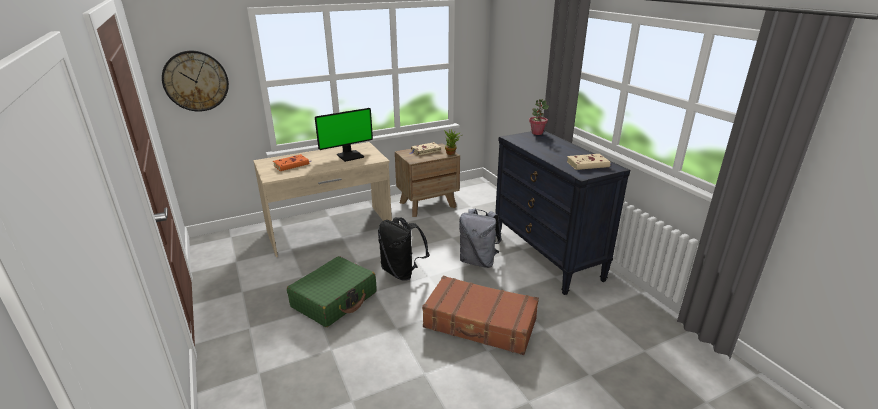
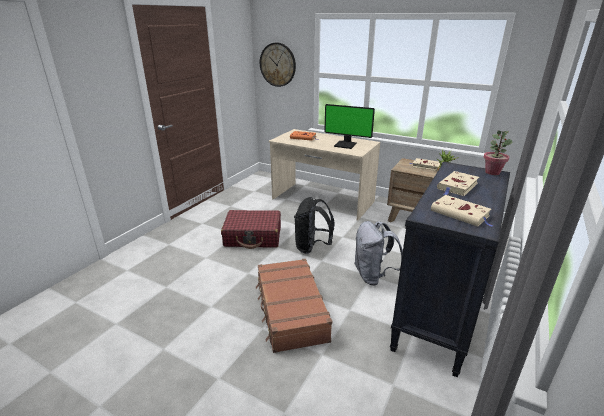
camera: 55 degrees right, 0 degrees up
green suitcase [287,256,376,327] -> red suitcase [221,210,281,249]
none -> beige book [437,171,479,196]

